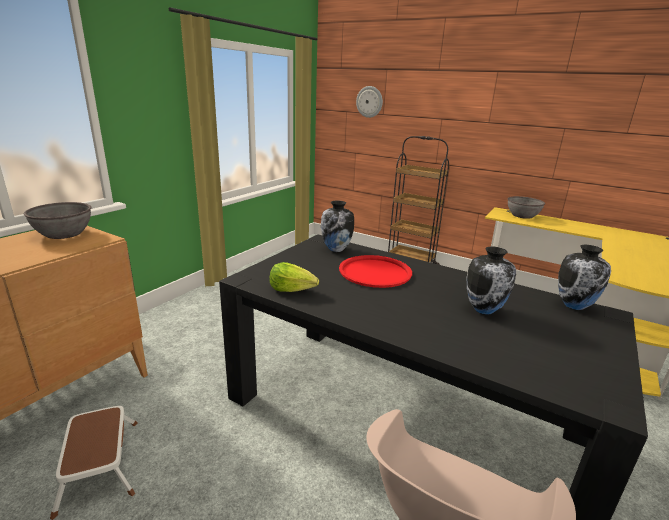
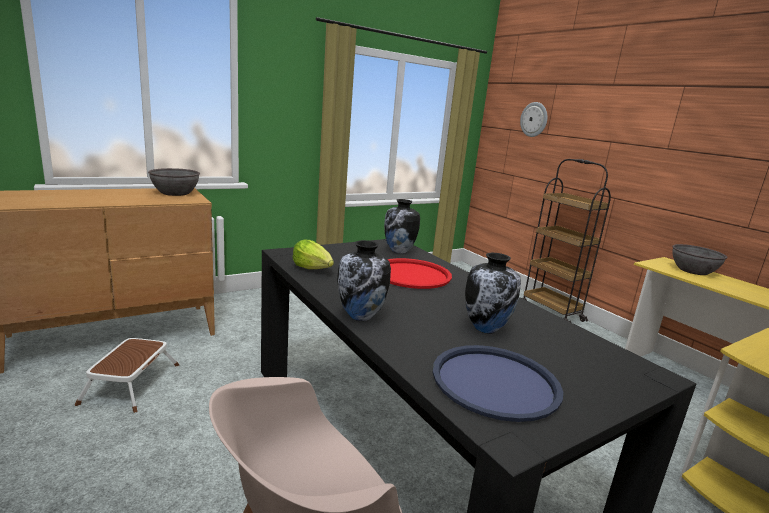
camera: 25 degrees right, 5 degrees down
vase [558,245,611,310] -> vase moved to [337,240,391,321]
none -> blue tray [433,345,563,422]

